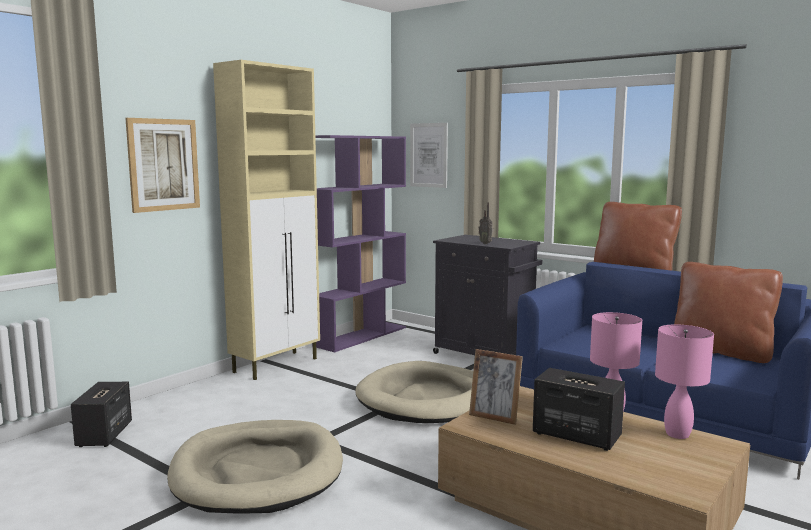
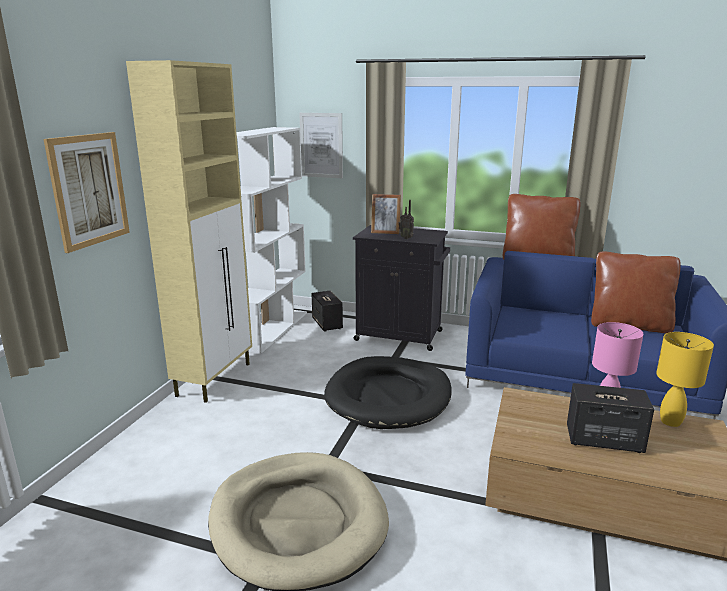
camera: 20 degrees left, 10 degrees up
speaker [71,382,132,447] -> speaker moved to [311,291,343,332]
purple bookcase [312,135,406,352] -> white bookcase [236,127,307,353]
beige dog bed [355,361,473,423] -> black dog bed [324,356,452,429]
picture frame [469,349,523,425] -> picture frame moved to [371,194,401,234]
pink table lamp [655,324,714,439] -> yellow table lamp [656,332,714,427]

